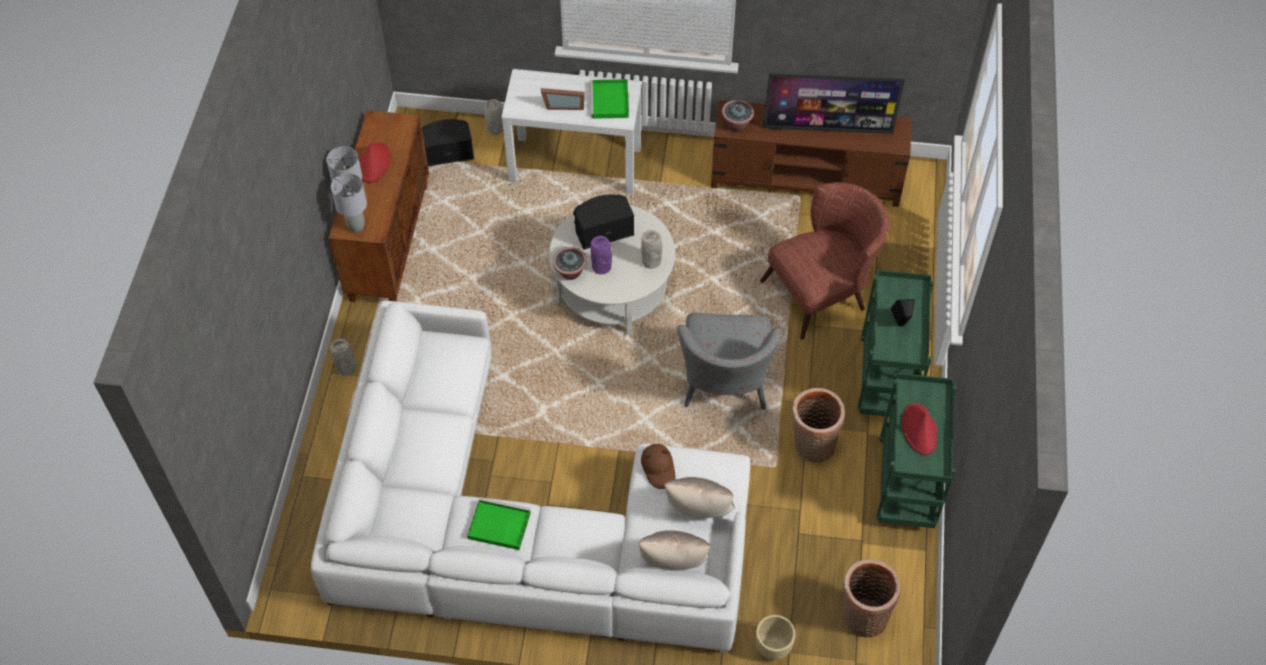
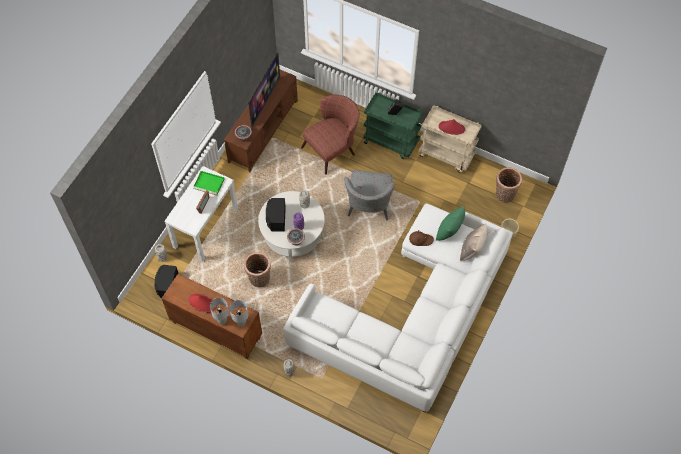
camera: 70 degrees left, 5 degrees up
green tray [467,498,531,550] -> none
beige pillow [665,477,735,518] -> green pillow [436,206,465,241]
grey armchair [677,313,782,410] -> grey armchair turned 75 degrees clockwise [344,170,395,221]
brown armchair [760,182,890,340] -> brown armchair turned 60 degrees clockwise [301,95,360,175]
basket [792,388,845,463] -> basket moved to [244,252,271,288]
green cart [877,373,956,528] -> beige cart [419,105,482,173]

